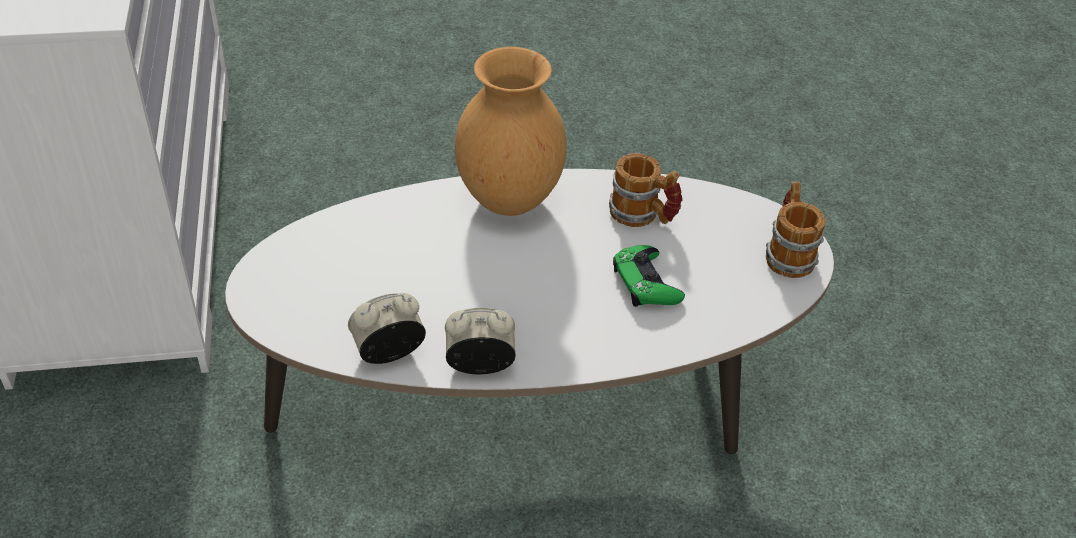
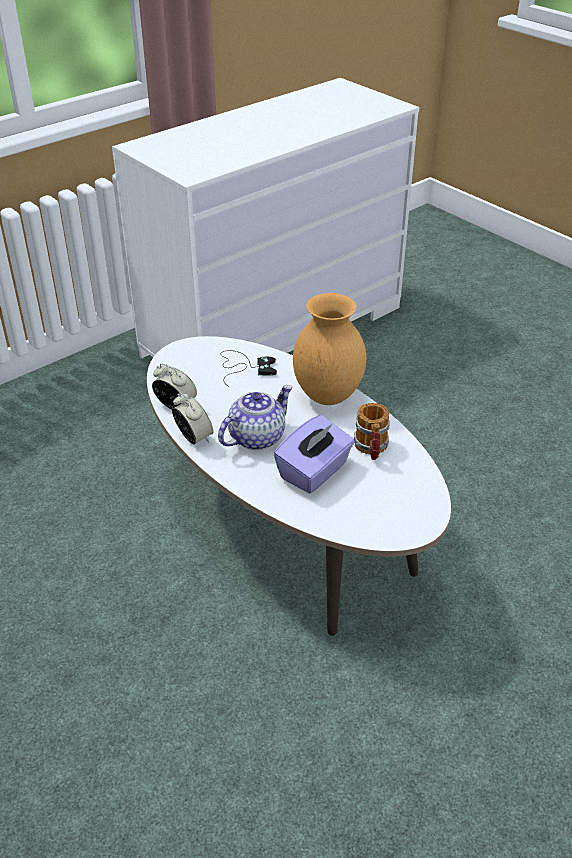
camera: 60 degrees right, 5 degrees down
green game controller [613,245,685,307] -> purple tissue box [274,415,355,494]
mug [766,182,826,278] -> none
none -> teapot [218,385,293,450]
none -> black game controller [221,350,277,387]

